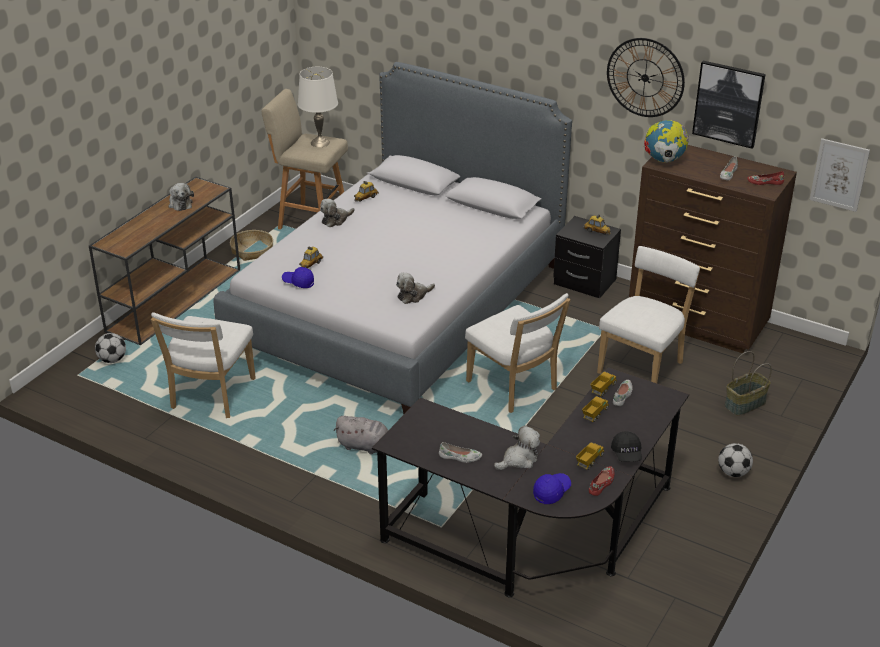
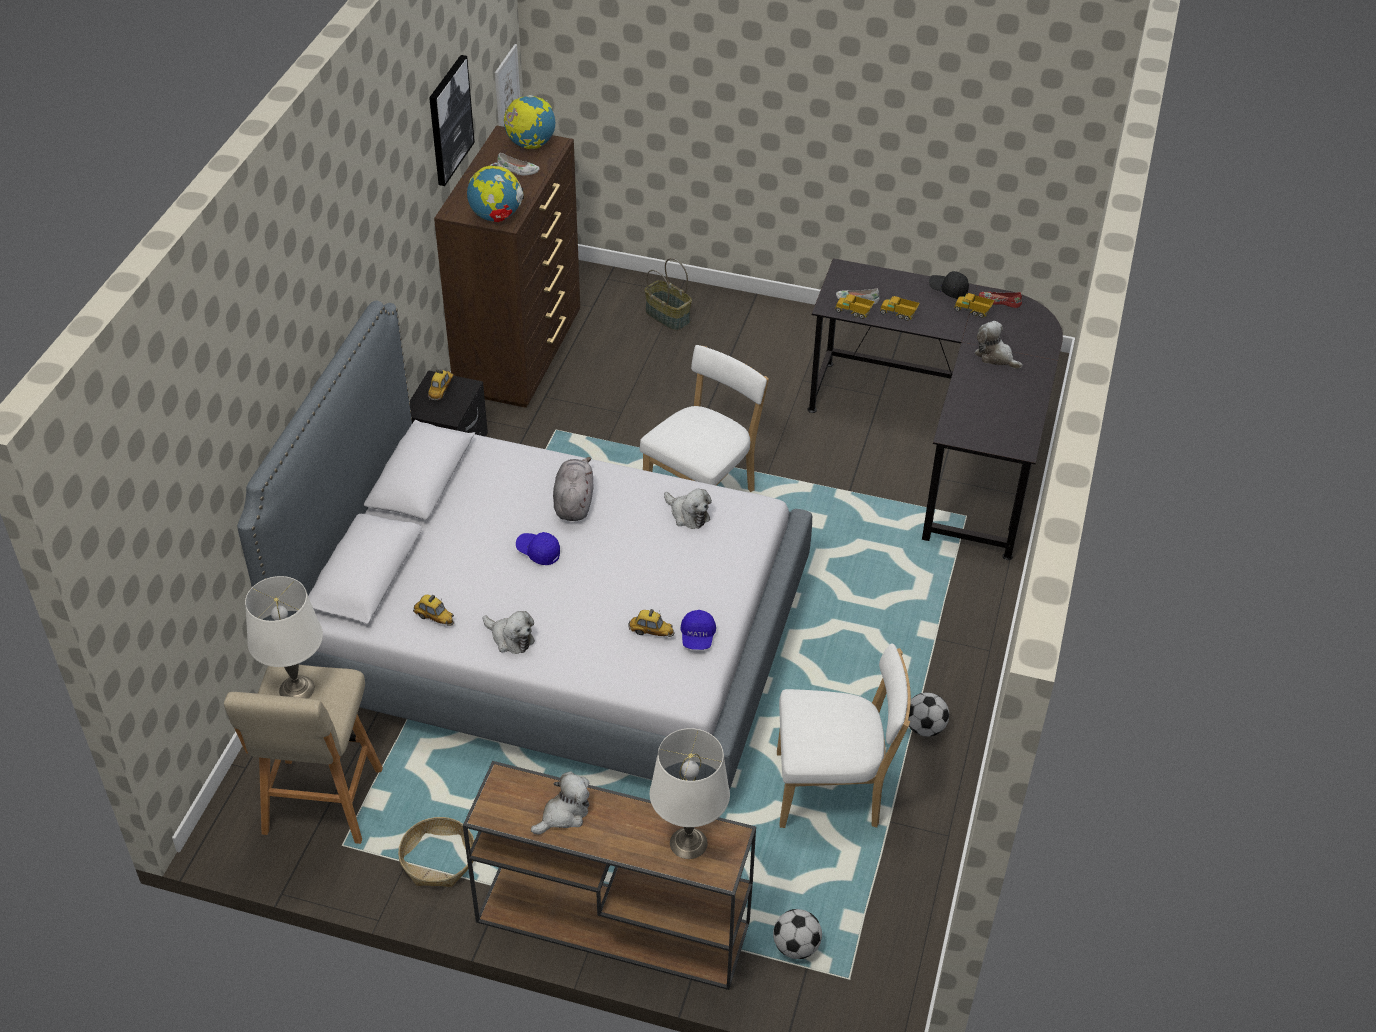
camera: 105 degrees left, 10 degrees up
grey plush toy [334,416,388,454] -> grey plush toy moved to [553,457,593,521]
white shoe [439,442,482,463] -> none
blue cap [533,473,571,504] -> blue cap moved to [516,532,560,565]
white chair [597,246,701,383] -> none
wall clock [607,38,685,117] -> none
black cap [611,431,642,462] -> black cap turned 135 degrees counterclockwise [929,271,969,299]
football [718,443,753,477] -> football moved to [908,693,949,737]
red shoe [747,171,784,185] -> globe [504,95,555,149]
none -> white table lamp [650,728,730,859]

